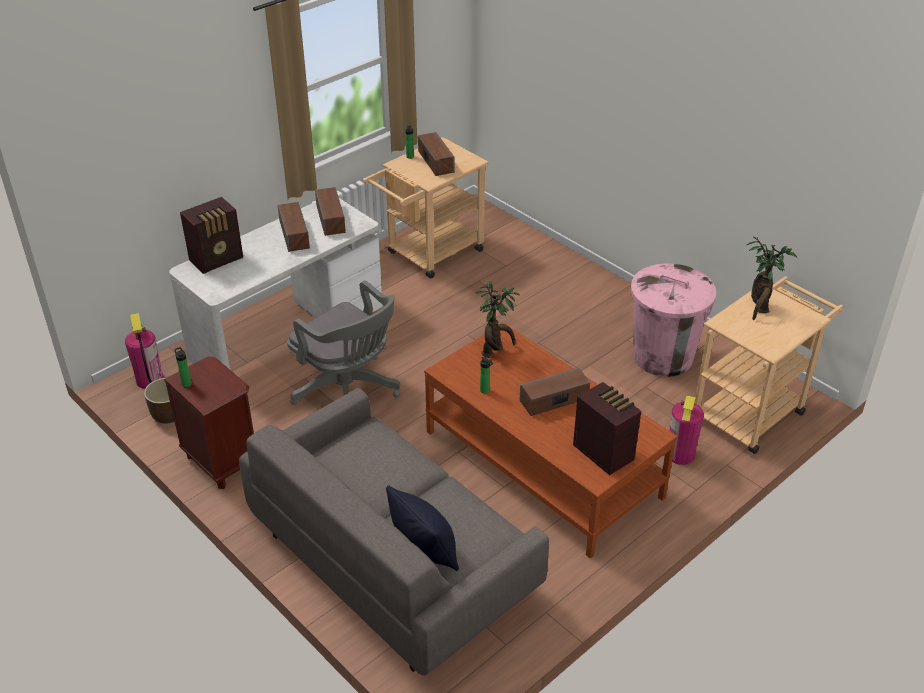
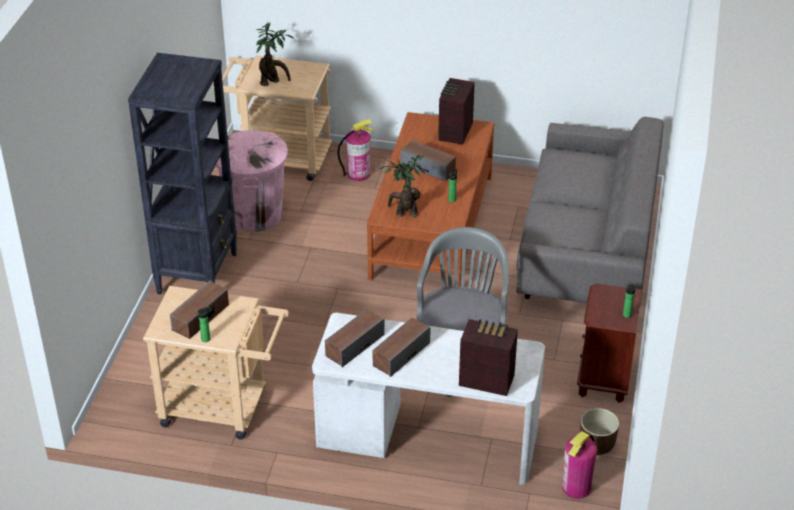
camera: 125 degrees left, 0 degrees up
black pillow [386,485,459,571] -> none
none -> black bookcase [128,53,237,295]

